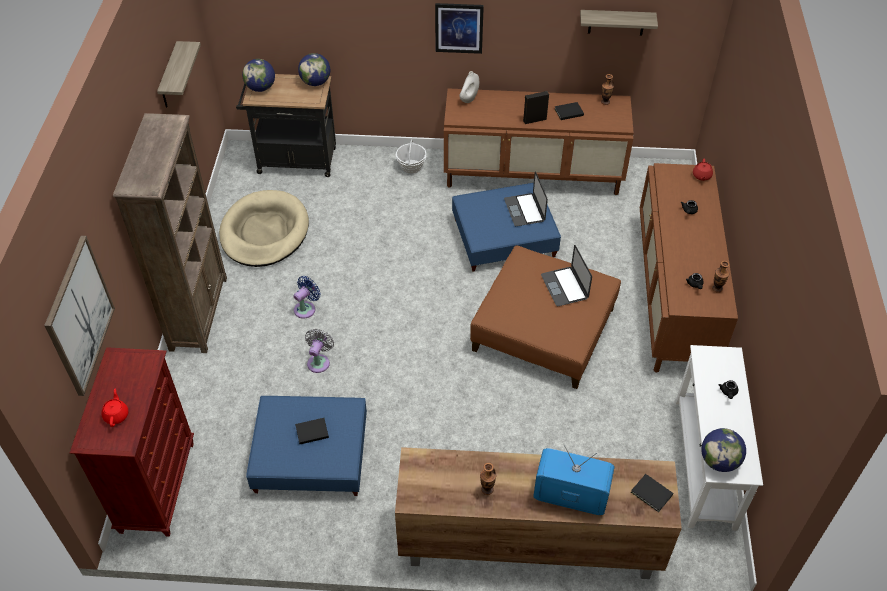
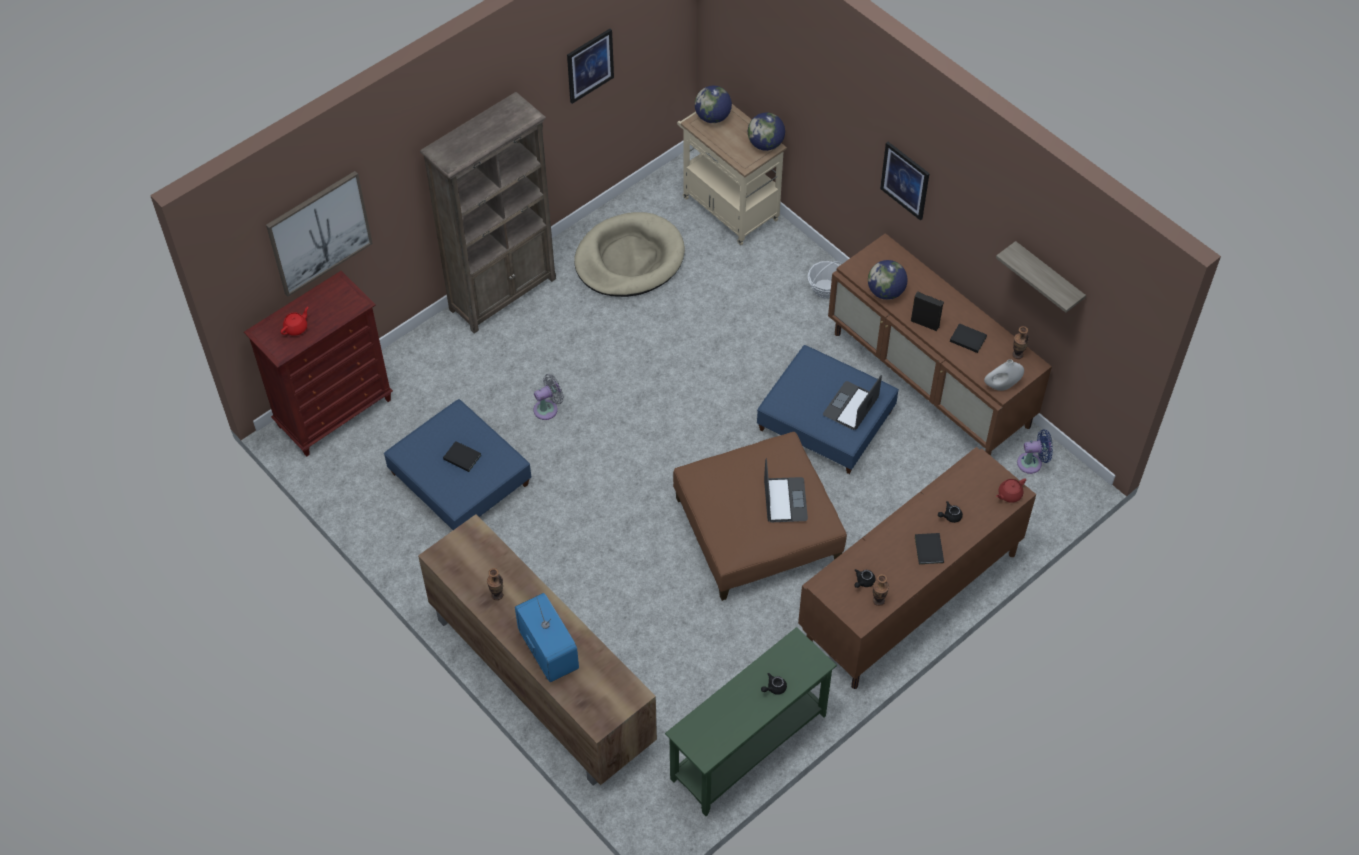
camera: 45 degrees right, 5 degrees up
shelf [157,41,201,107] -> picture [567,29,614,104]
black cart [236,74,336,177] -> beige cart [677,104,787,246]
blue fan [293,276,321,319] -> blue fan moved to [1017,430,1053,474]
white vase [459,71,479,103] -> white vase moved to [984,359,1024,391]
laptop [541,245,592,306] -> laptop turned 150 degrees clockwise [764,458,808,522]
black book [631,474,673,512] -> black book moved to [915,533,944,564]
white console table [675,345,763,531] -> green console table [665,627,837,816]
globe [701,428,746,472] -> globe moved to [868,260,908,300]

